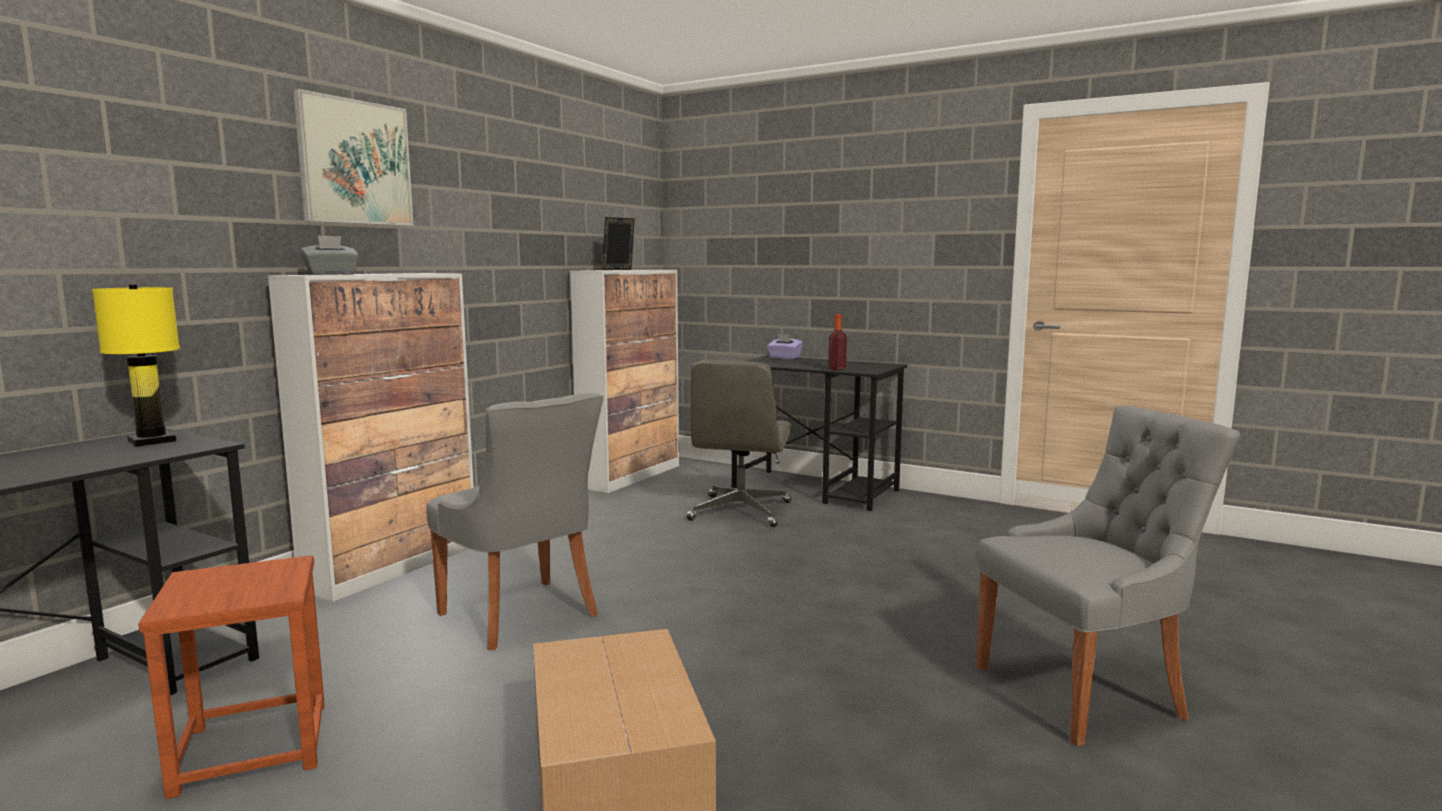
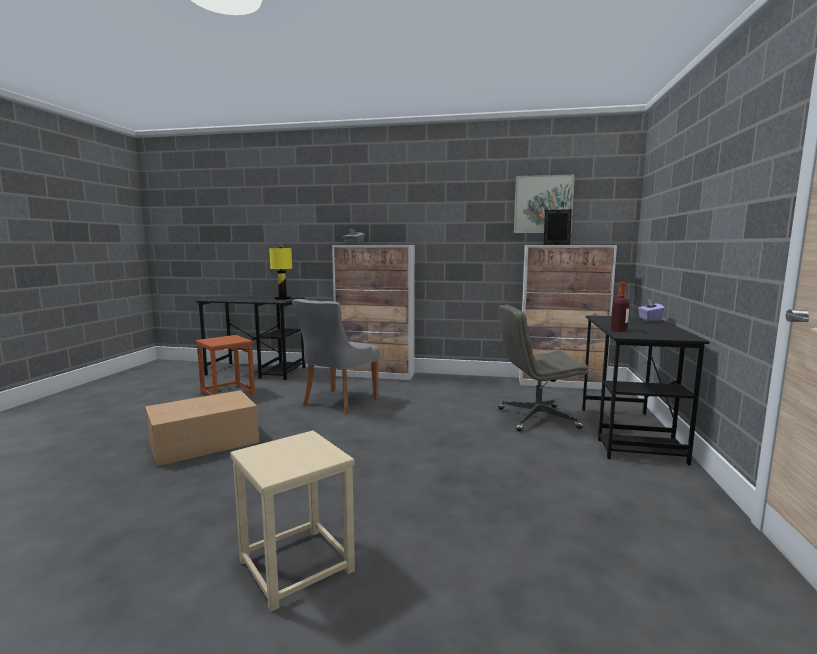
camera: 70 degrees right, 0 degrees up
picture [293,89,414,226] -> picture moved to [514,175,575,233]
grey chair [976,406,1240,746] -> beige stool [230,430,355,612]

